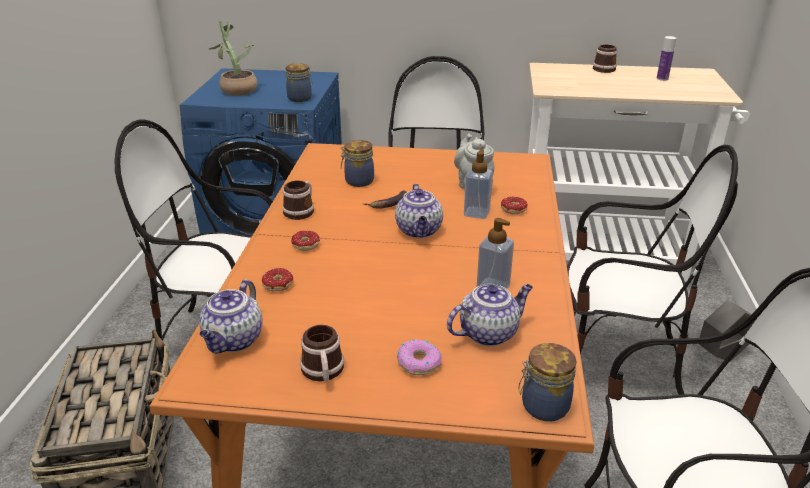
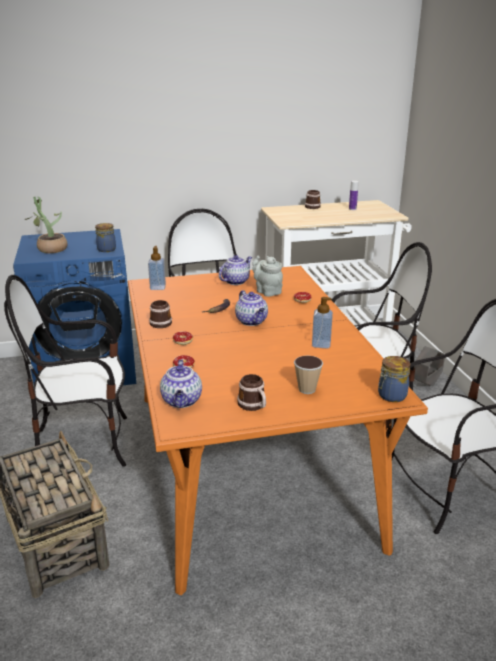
camera: 20 degrees left, 5 degrees down
jar [341,140,374,187] -> none
donut [397,339,442,375] -> cup [294,355,323,394]
teapot [447,284,533,346] -> teapot moved to [219,255,252,285]
soap dispenser [464,149,493,219] -> soap dispenser moved to [148,246,166,290]

